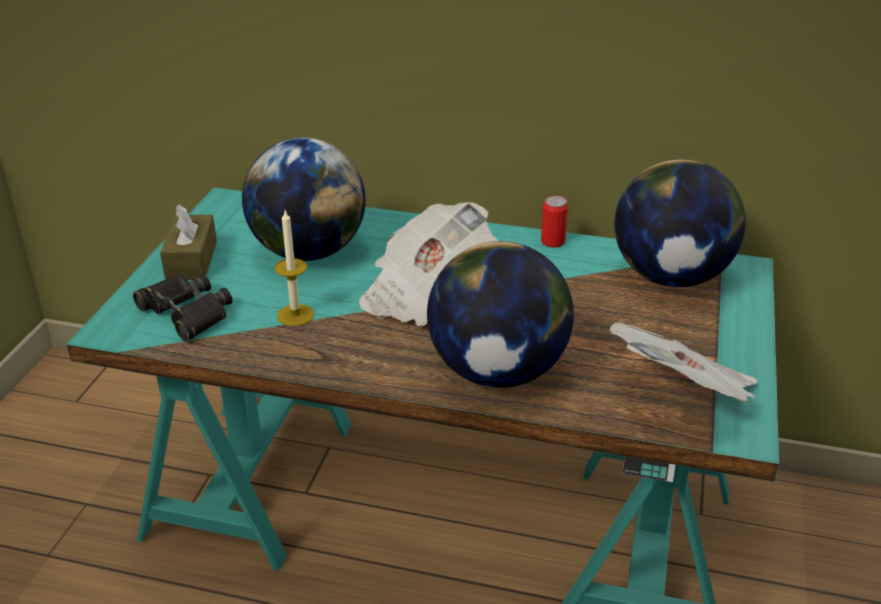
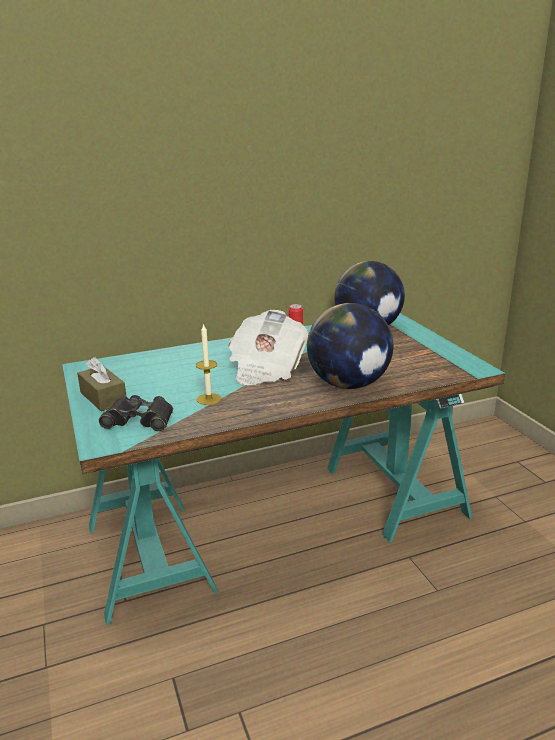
camera: 35 degrees left, 10 degrees down
globe [242,138,366,261] -> none
newspaper [610,322,758,402] -> none

